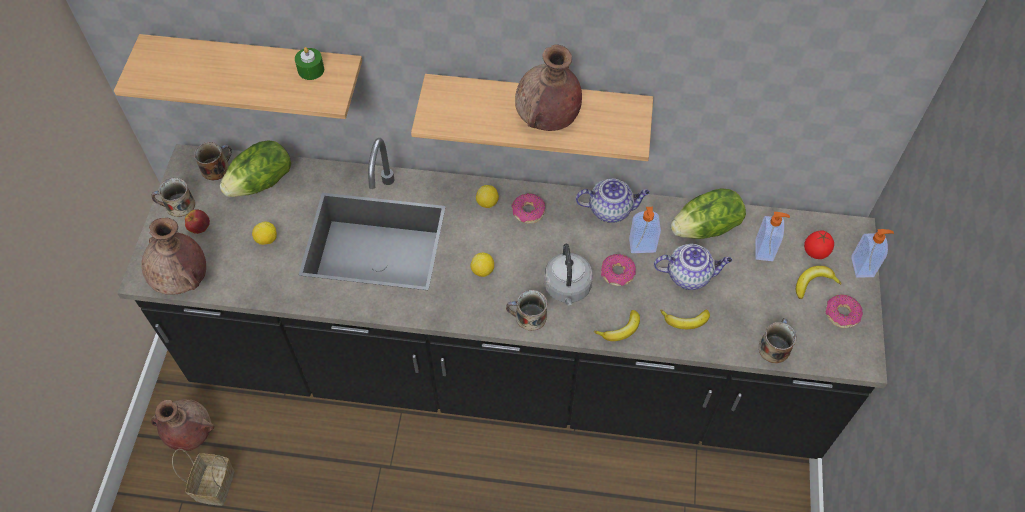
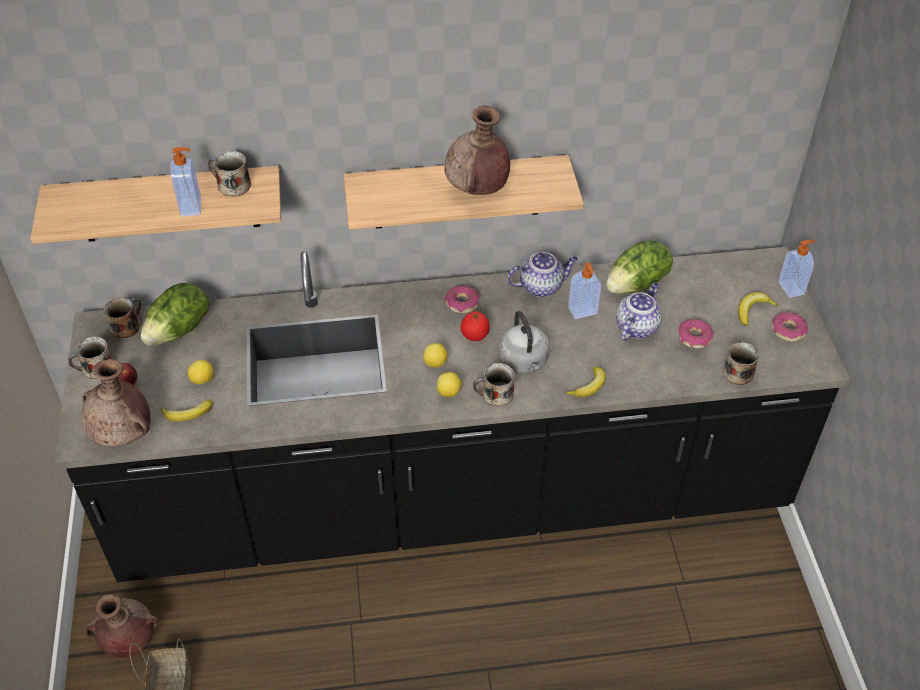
camera: 15 degrees left, 10 degrees down
green candle [295,47,324,80] -> mug [208,151,251,197]
lemon [476,185,499,208] -> lemon moved to [437,372,462,397]
donut [601,254,636,286] -> donut moved to [678,319,714,348]
teapot [654,244,732,290] -> teapot turned 45 degrees counterclockwise [616,282,662,341]
banana [660,309,710,329] -> banana moved to [161,399,212,421]
soap dispenser [755,212,790,261] -> soap dispenser moved to [170,147,201,217]
tomato [804,230,834,259] -> tomato moved to [461,311,490,341]

